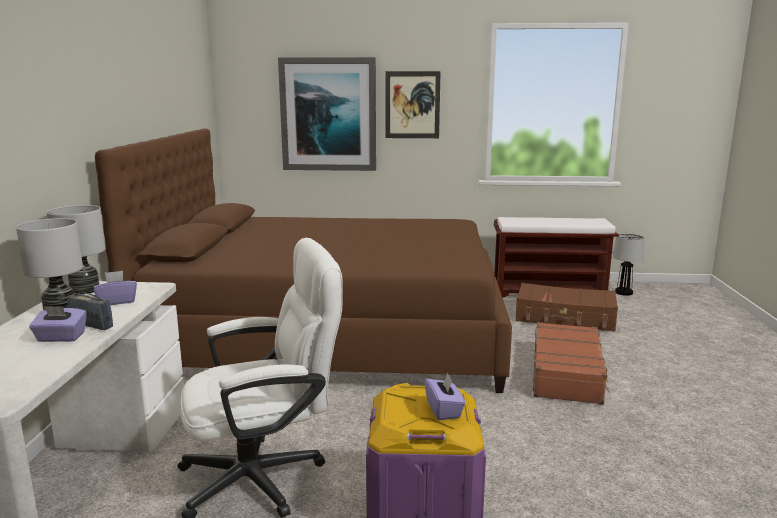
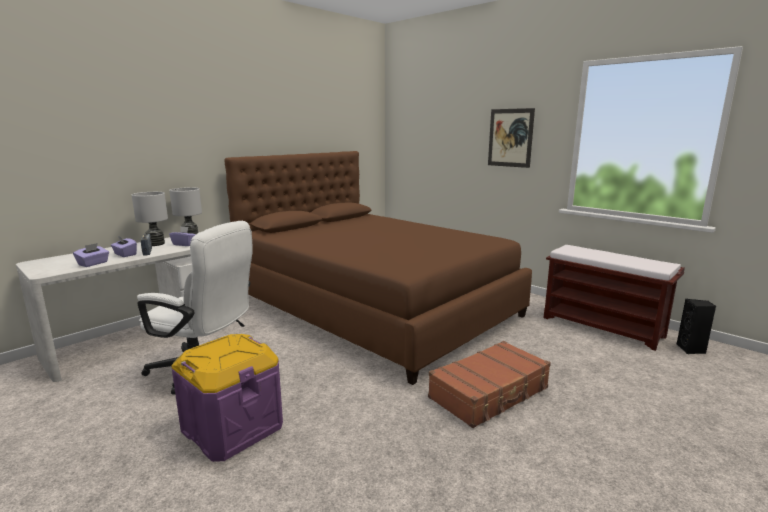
camera: 40 degrees right, 0 degrees up
picture [278,57,376,171] -> none
purple tissue box [425,373,465,420] -> purple tissue box moved to [73,243,109,267]
brown suitcase [515,283,618,331] -> none
table lamp [613,234,644,296] -> black speaker [676,299,716,354]

